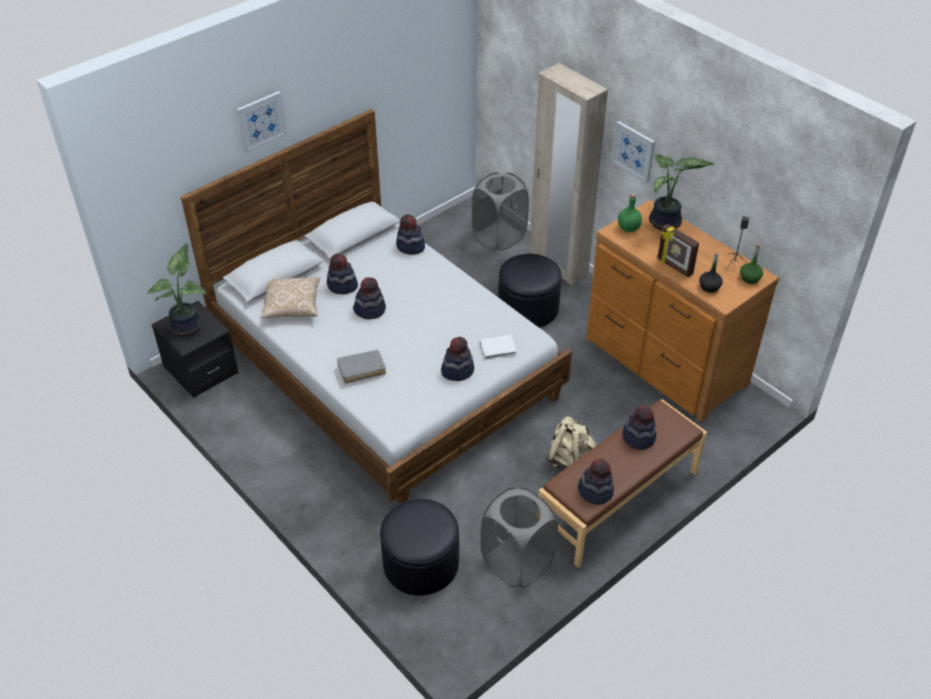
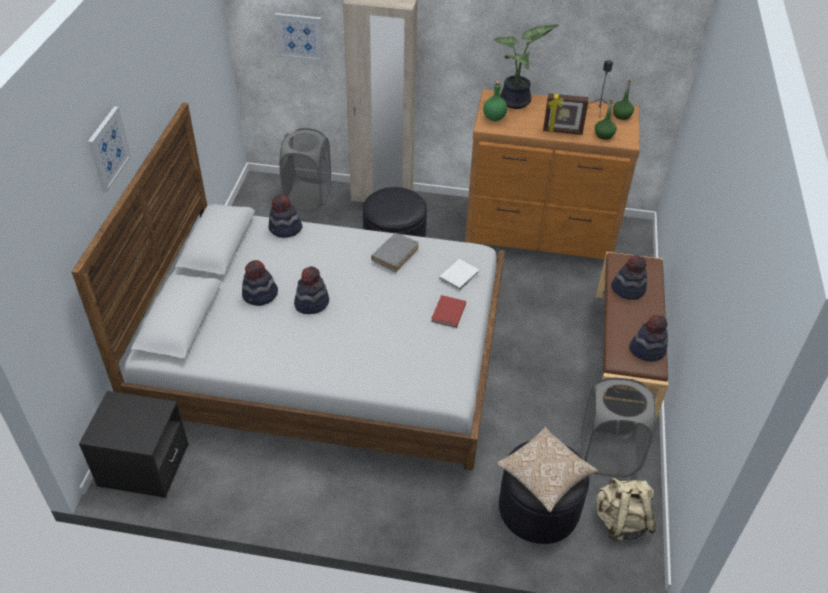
camera: 40 degrees left, 0 degrees up
potted plant [147,243,207,337] -> none
pillow [261,278,320,318] -> pillow moved to [497,427,598,512]
grey book [337,350,386,384] -> grey book moved to [371,233,419,272]
hat [441,337,474,381] -> red book [431,295,466,328]
beige backpack [546,417,597,471] -> beige backpack moved to [597,476,656,541]
picture [612,121,655,183] -> picture moved to [274,13,324,62]
black bottle [699,252,723,293] -> green bottle [595,98,617,140]

